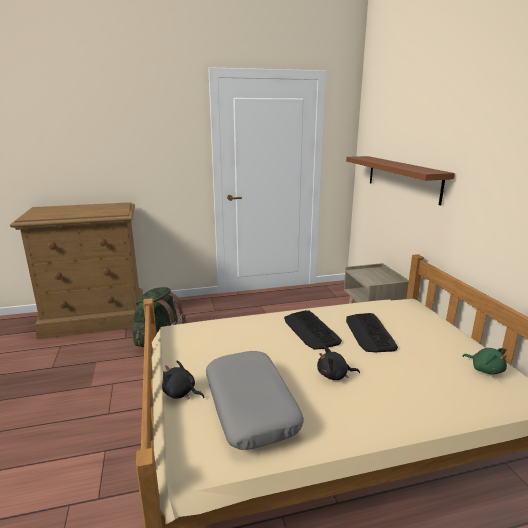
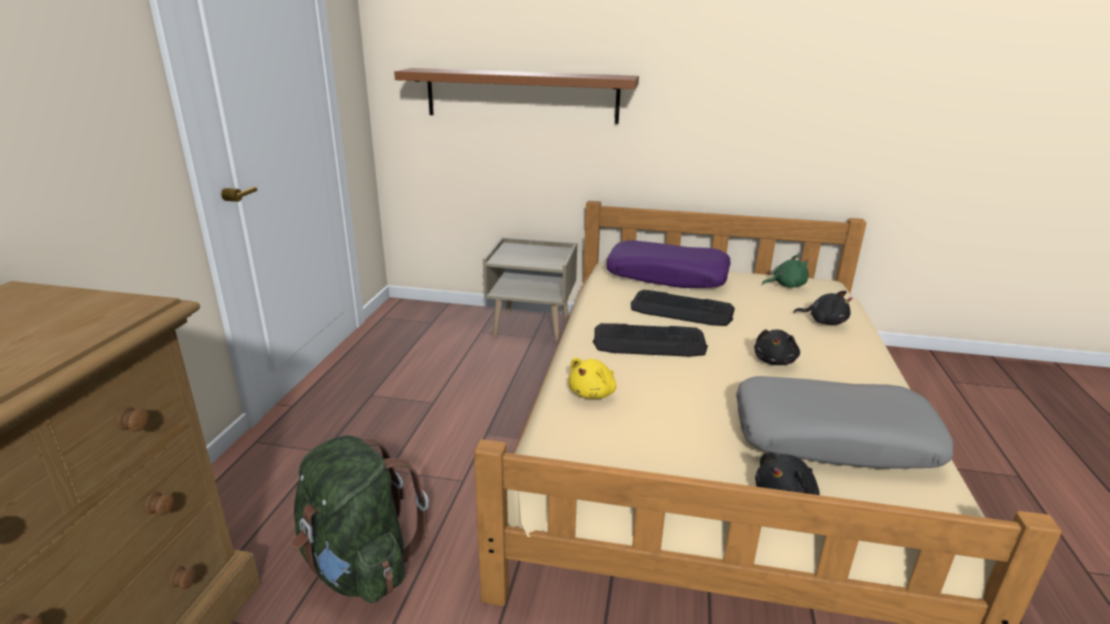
camera: 65 degrees left, 5 degrees up
none -> yellow plush toy [568,358,616,399]
none -> purple pillow [607,240,731,288]
none -> black plush toy [794,291,852,325]

